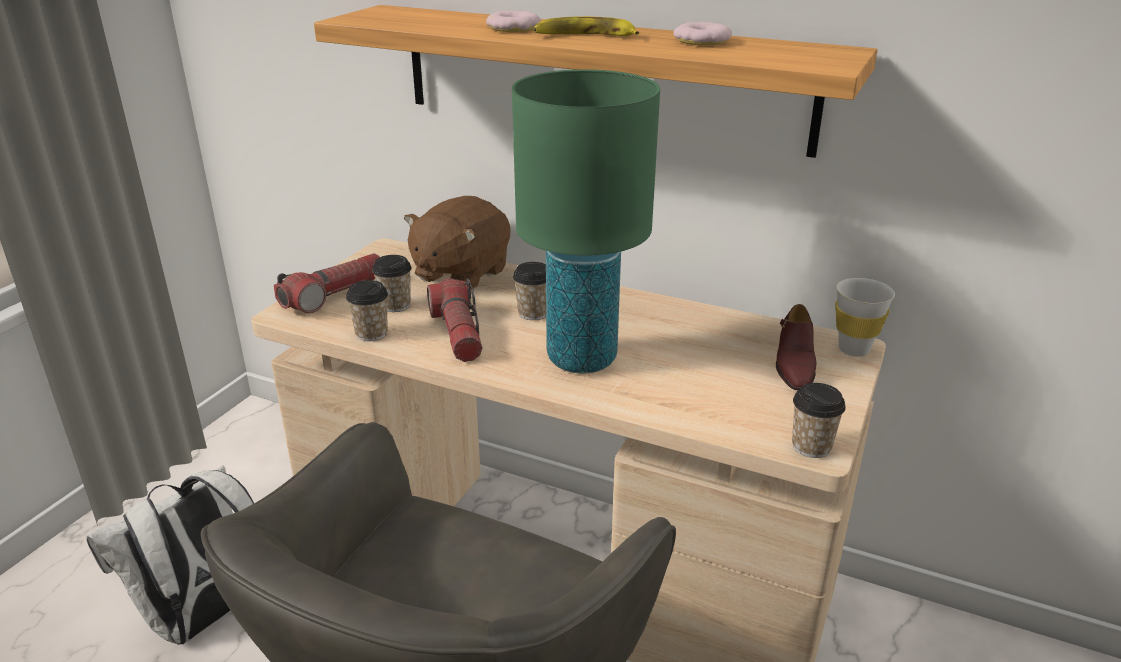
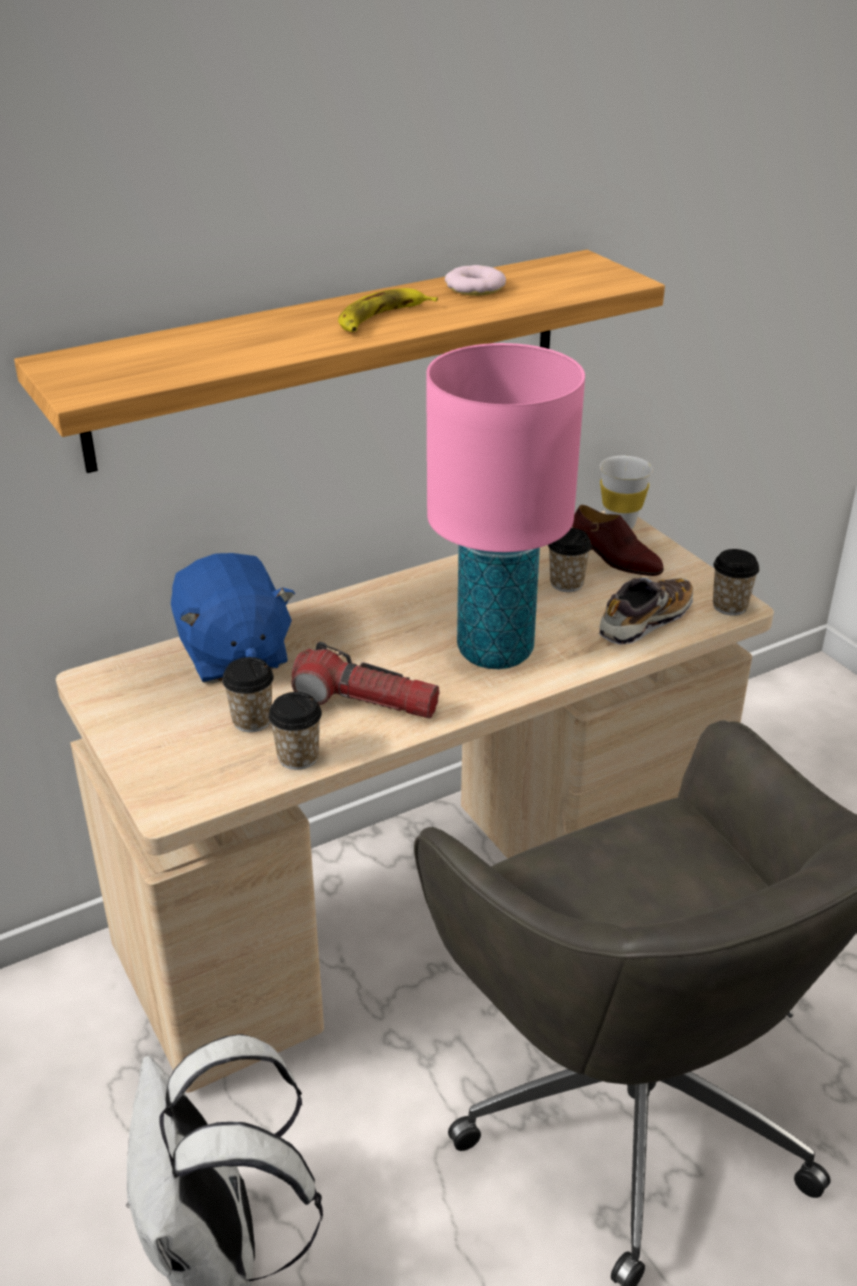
camera: 55 degrees left, 5 degrees up
flashlight [274,253,380,313] -> none
brown plush toy [404,196,511,290] -> blue plush toy [171,553,295,683]
donut [486,11,541,32] -> none
green table lamp [512,69,660,374] -> pink table lamp [426,343,585,669]
cup [513,262,546,320] -> cup moved to [548,528,592,592]
none -> shoe [598,578,693,644]

